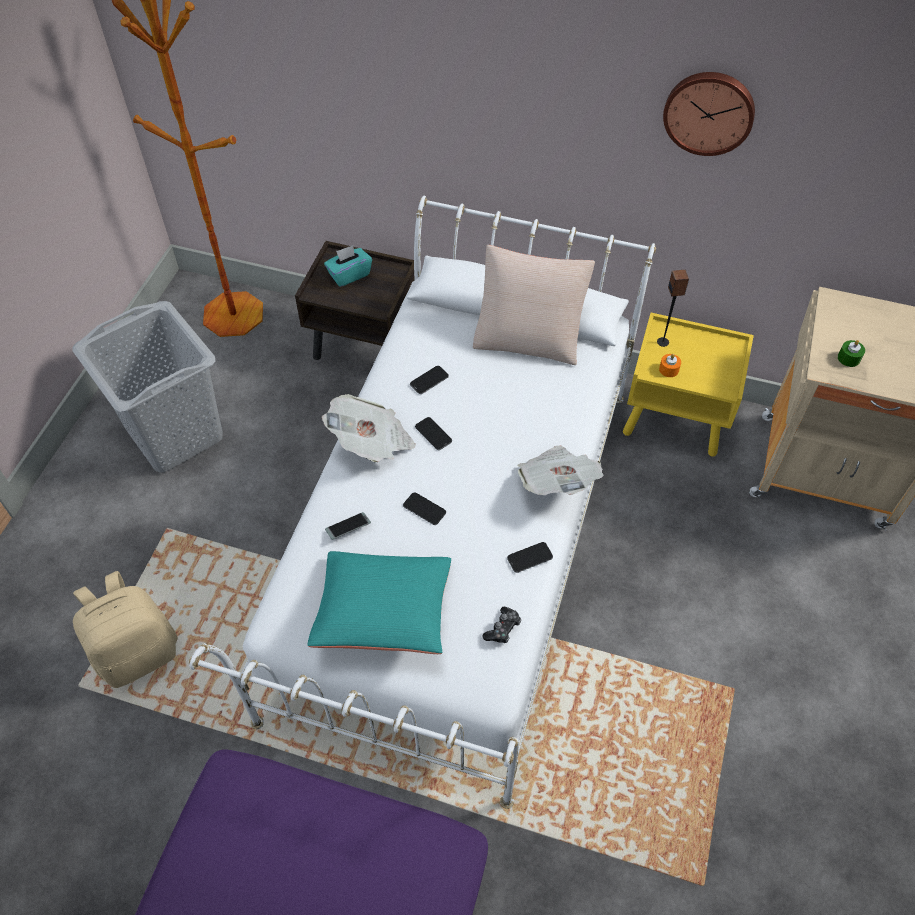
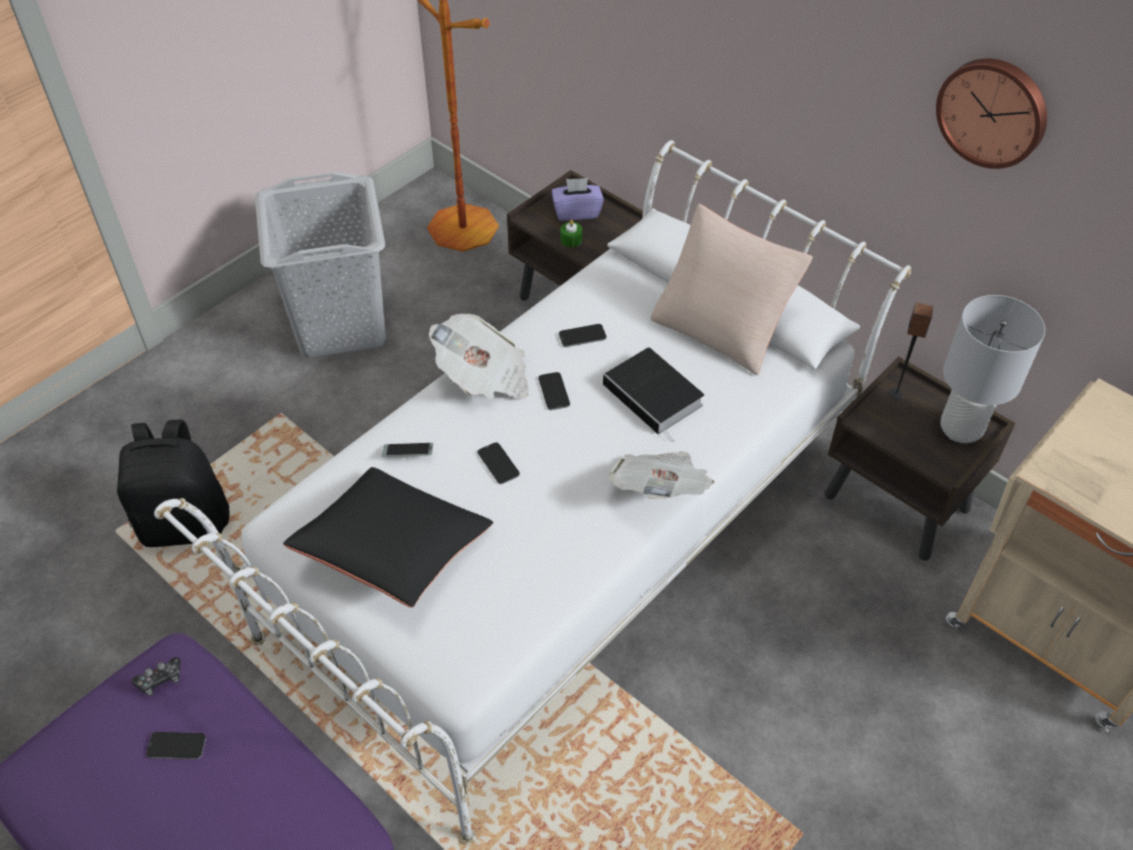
camera: 25 degrees right, 5 degrees down
beige backpack [73,571,178,688] -> black backpack [117,420,230,547]
turquoise pillow [307,551,451,654] -> black pillow [283,467,493,608]
turquoise tissue box [324,245,372,287] -> purple tissue box [552,178,604,221]
game controller [482,607,521,643] -> game controller moved to [132,657,181,696]
phone [507,542,553,573] -> phone moved to [146,732,206,759]
yellow nightstand [623,313,754,456] -> brown nightstand [825,356,1015,561]
orange candle [659,354,681,377] -> none
green candle [838,340,865,367] -> green candle moved to [560,220,582,247]
none -> book [603,347,704,443]
none -> grey table lamp [940,295,1045,443]

